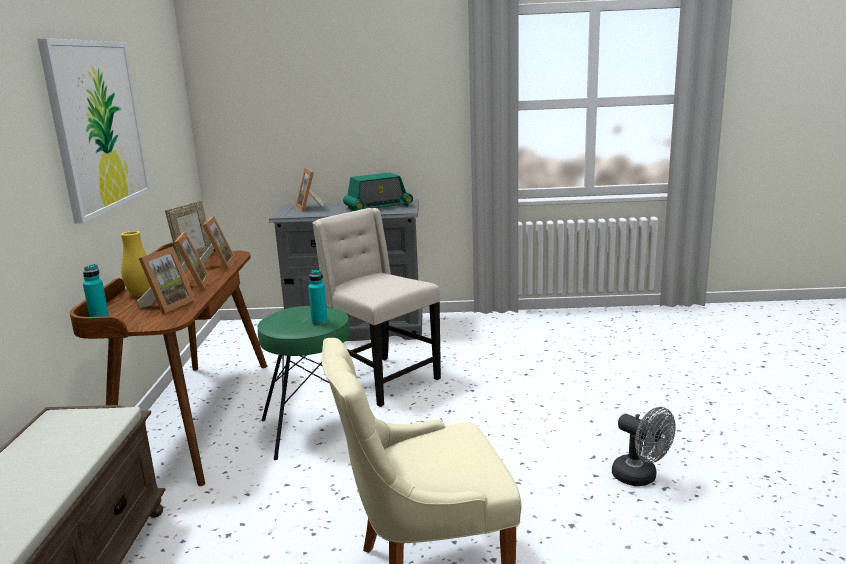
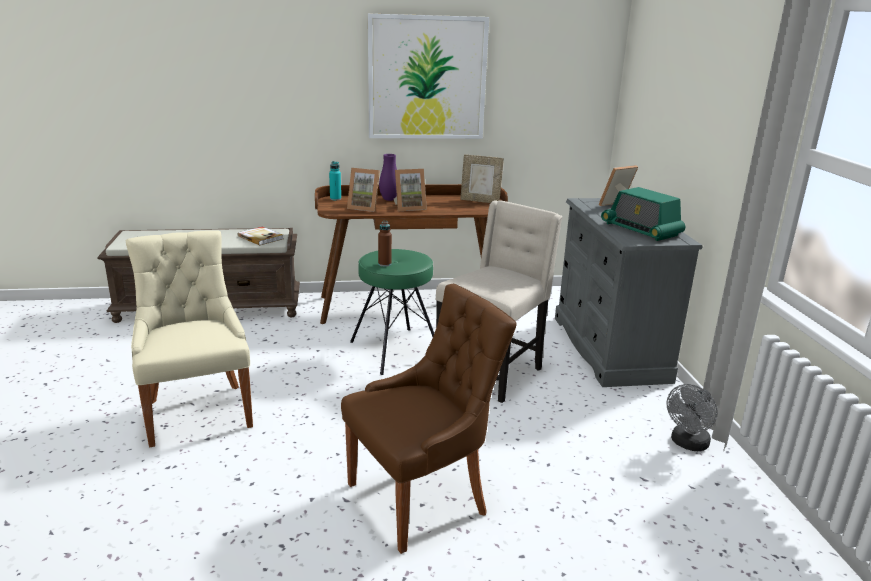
camera: 80 degrees right, 5 degrees up
yellow vase [121,231,151,296] -> purple vase [379,154,397,201]
picture frame [200,216,236,270] -> none
turquoise bottle [308,270,328,325] -> brown bottle [378,221,392,267]
grey fan [612,407,676,486] -> grey fan moved to [666,384,718,451]
none -> book [238,227,283,245]
none -> brown chair [341,283,517,554]

